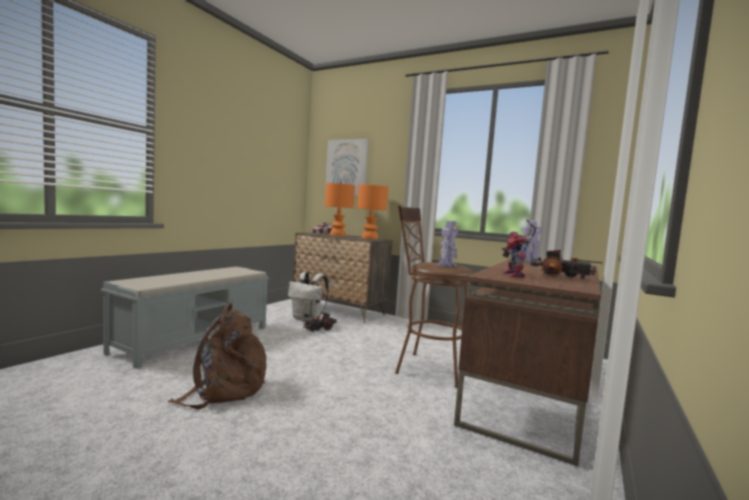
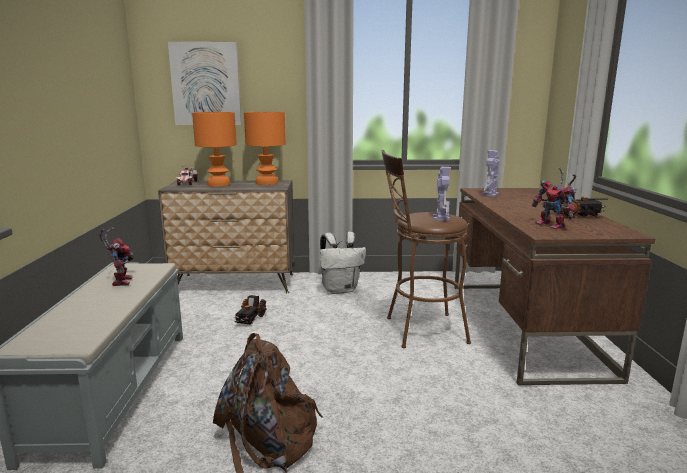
camera: 30 degrees left, 10 degrees up
white backpack [288,272,329,321] -> white backpack moved to [320,232,366,294]
none -> toy robot [99,227,133,286]

